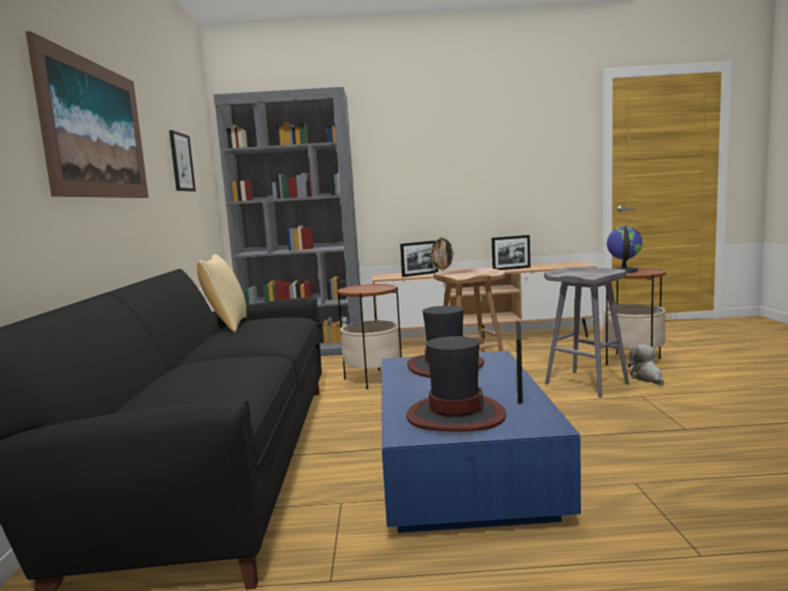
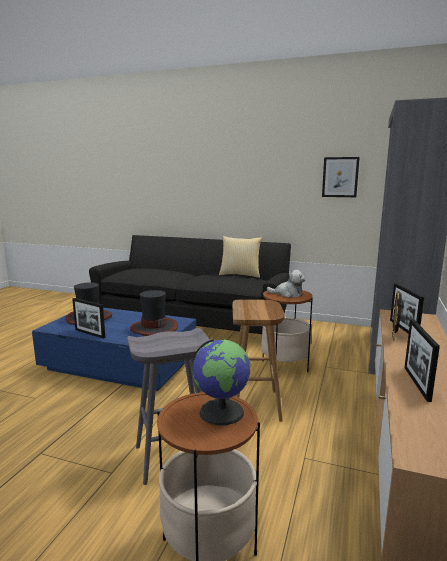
camera: 110 degrees right, 5 degrees up
picture [26,31,149,198] -> none
plush toy [628,344,664,385] -> plush toy moved to [267,270,306,298]

